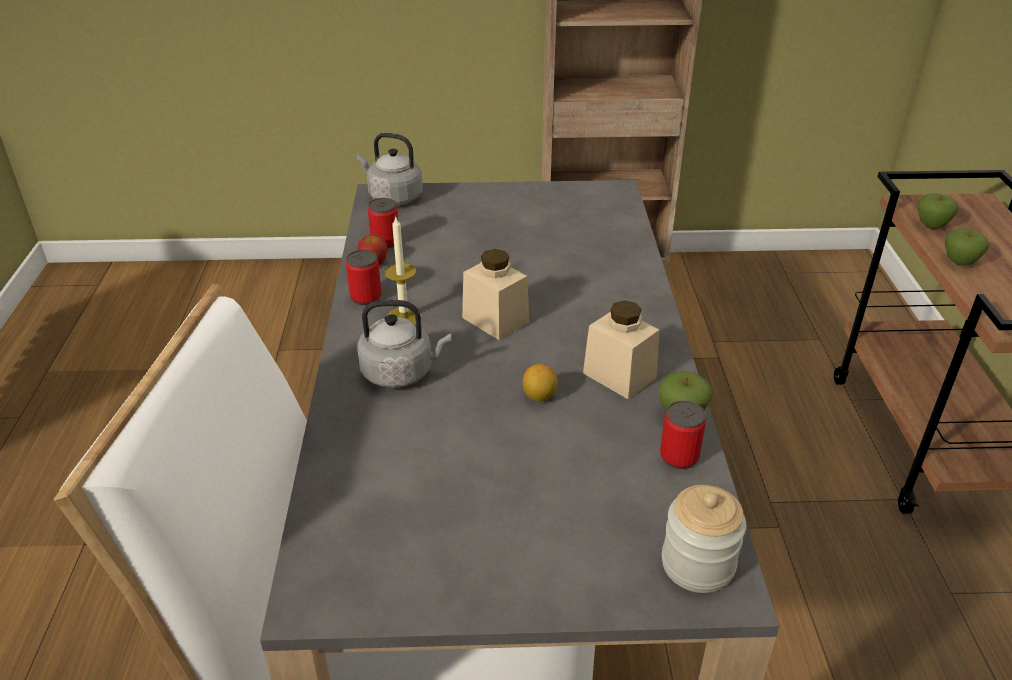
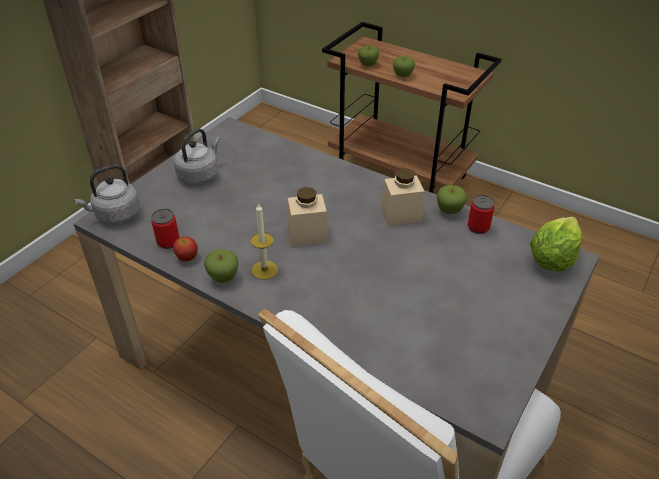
camera: 55 degrees left, 5 degrees up
can [346,250,381,305] -> apple [204,249,239,283]
grey kettle [357,300,452,388] -> grey kettle moved to [174,129,220,184]
lemon [523,364,558,402] -> none
jar [662,485,746,593] -> lettuce [530,217,581,271]

